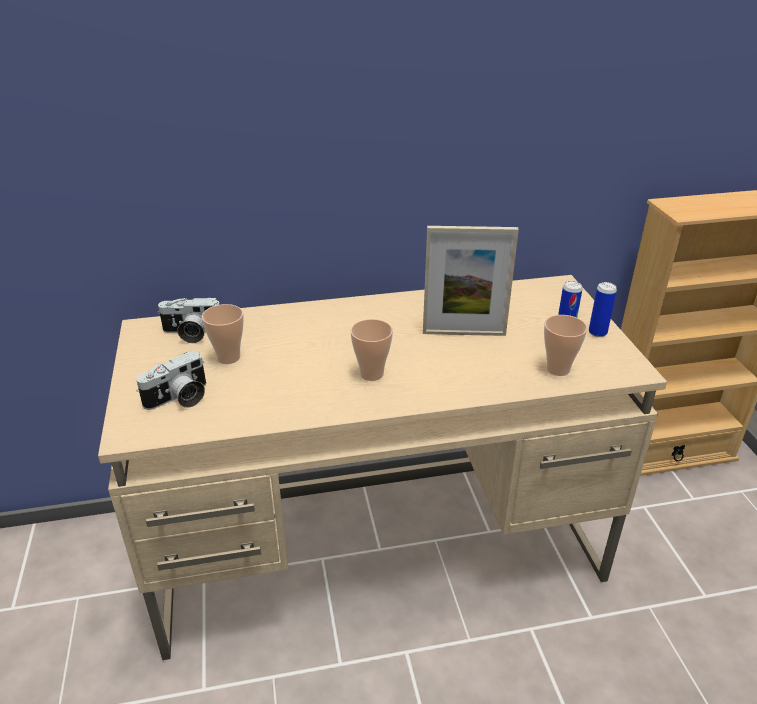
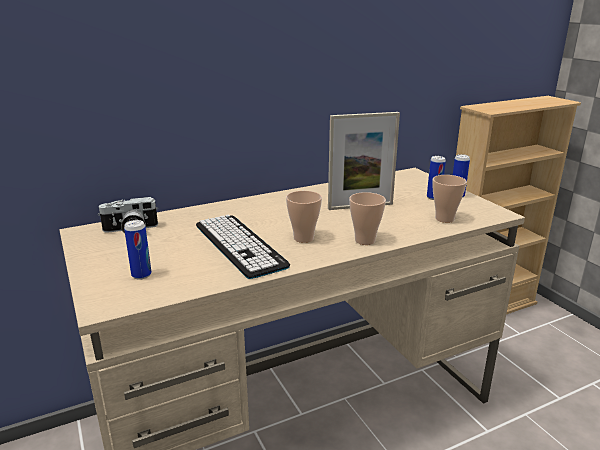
camera: 15 degrees left, 10 degrees down
camera [136,351,206,410] -> can [124,220,152,280]
cup [202,304,244,364] -> cup moved to [349,192,386,245]
none -> keyboard [196,215,290,279]

